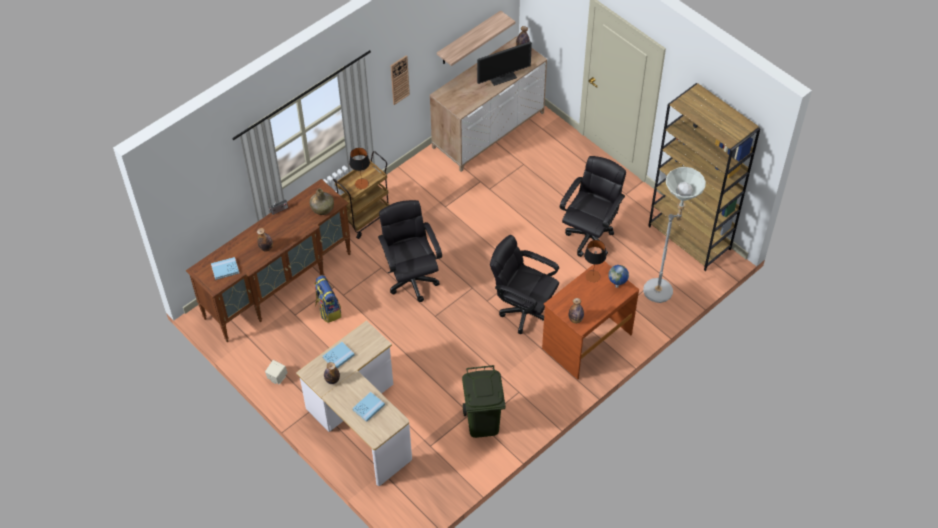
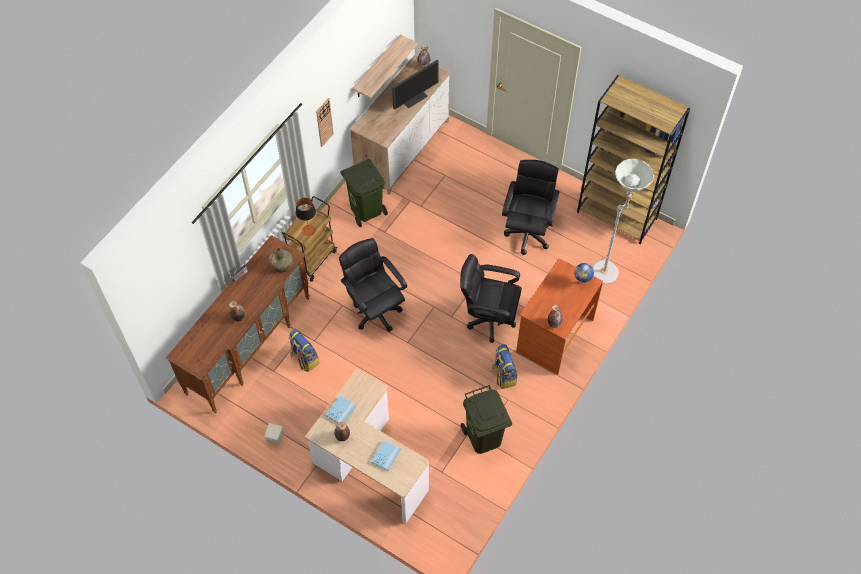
camera: 15 degrees left, 5 degrees up
blue book [211,257,239,280] -> none
table lamp [584,240,606,282] -> none
none -> green trash can [340,159,388,227]
none -> backpack [492,344,517,389]

